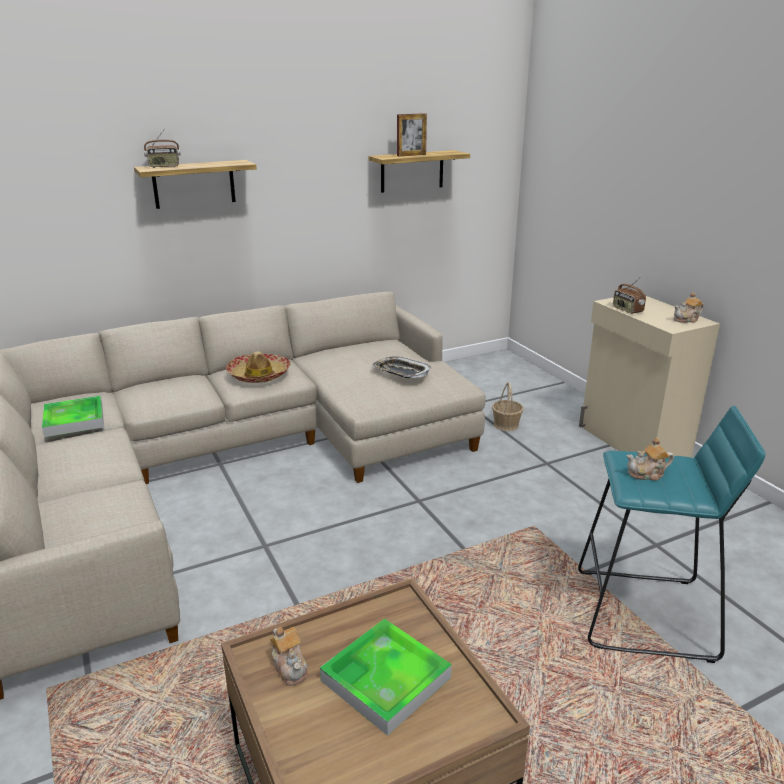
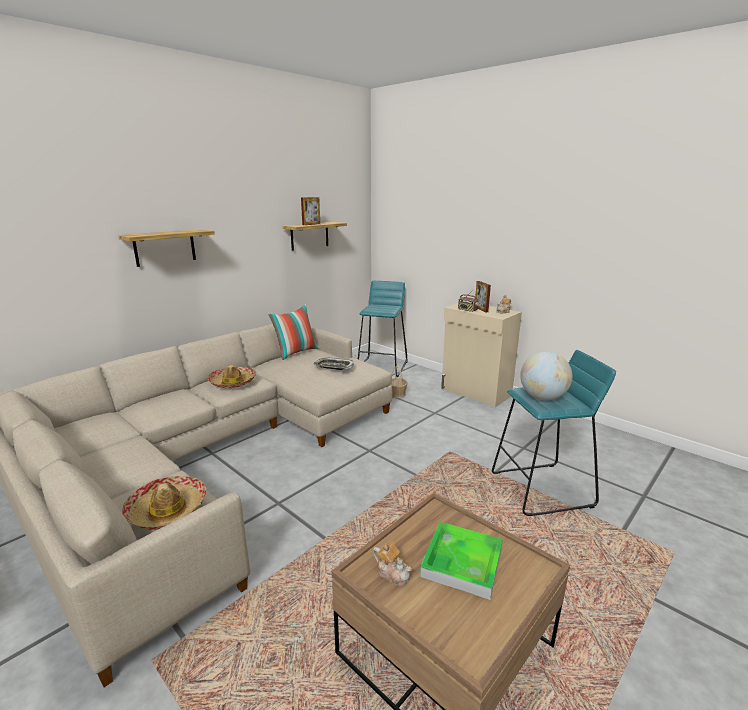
camera: 20 degrees left, 5 degrees down
tray [42,396,104,437] -> none
radio [144,128,181,168] -> none
teapot [627,438,674,481] -> globe [520,351,573,400]
none -> hat [122,476,206,530]
none -> pillow [268,304,318,360]
none -> turquoise stool [358,281,408,377]
none -> picture frame [475,281,491,312]

